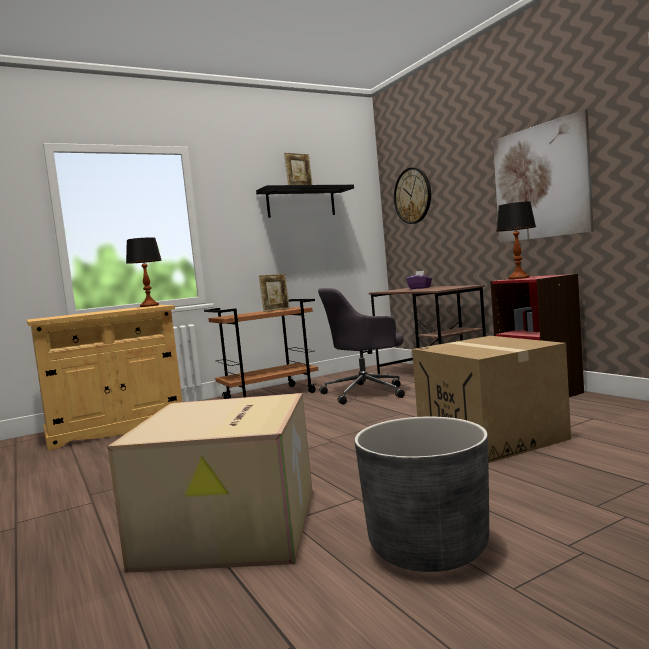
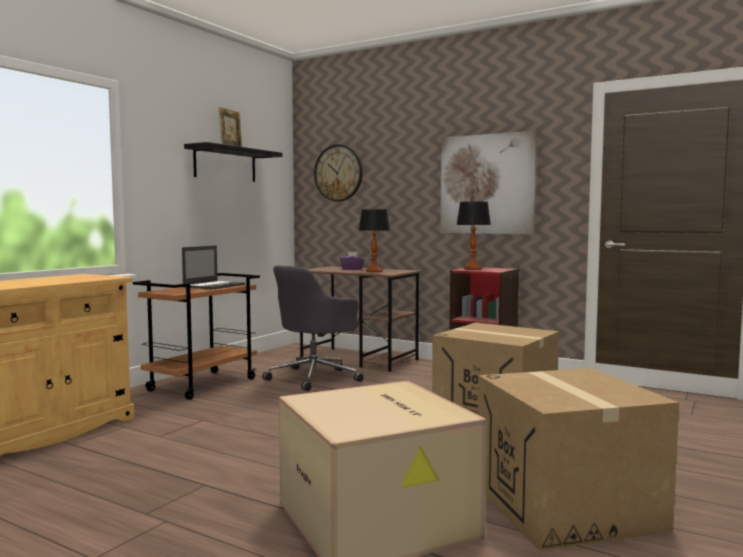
camera: 30 degrees left, 0 degrees up
table lamp [126,237,162,307] -> table lamp moved to [359,209,390,272]
picture frame [259,274,290,312] -> laptop [182,246,245,290]
grey planter [355,417,489,572] -> cardboard box [478,368,679,551]

